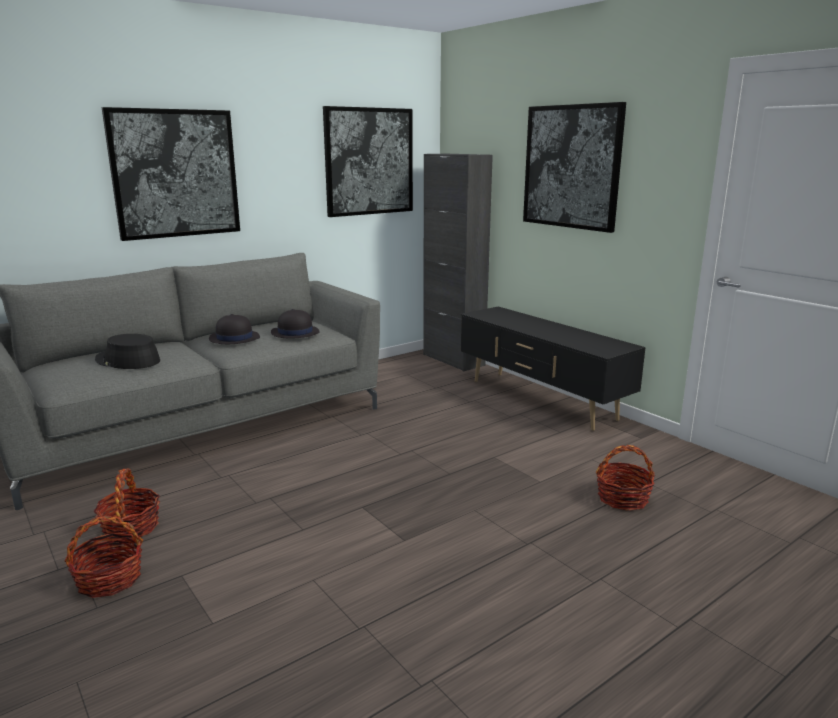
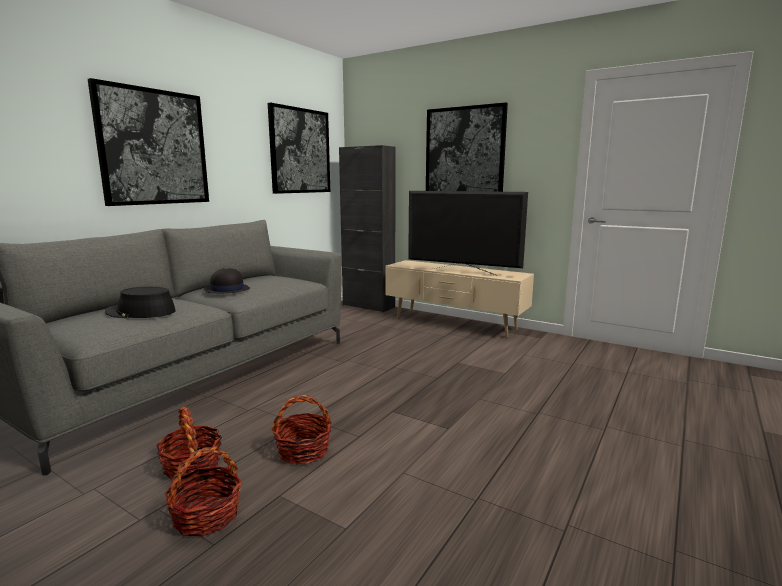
camera: 20 degrees left, 5 degrees down
black hat [271,309,320,338] -> none
black tv stand [461,306,646,431] -> beige tv stand [385,260,534,338]
basket [596,445,655,511] -> basket moved to [271,395,332,464]
none -> television [408,191,528,276]

